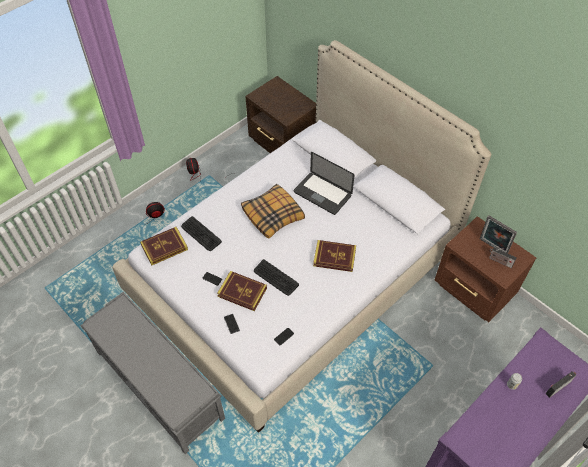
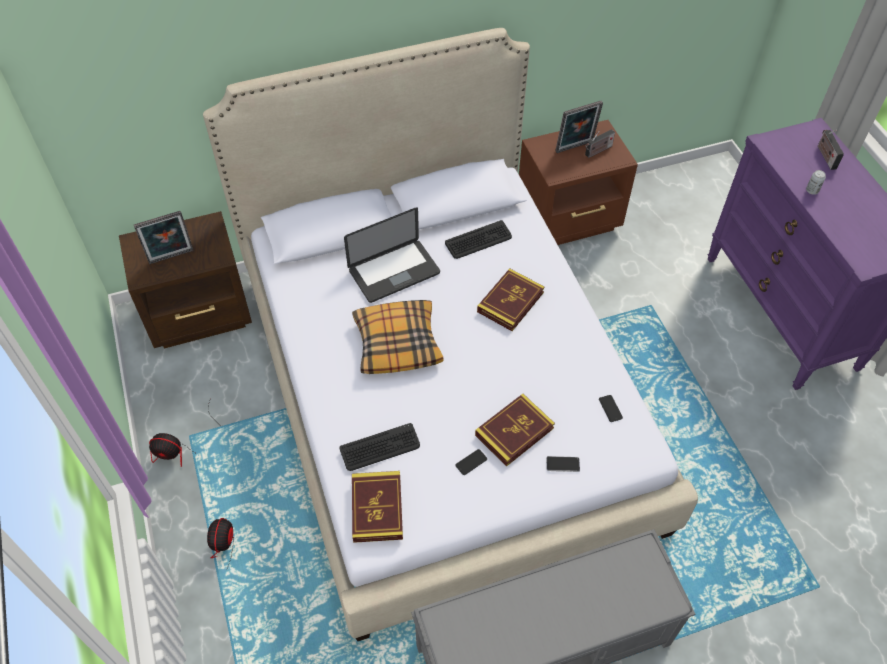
camera: 65 degrees left, 0 degrees up
keyboard [254,259,299,296] -> keyboard moved to [445,220,512,259]
none -> picture frame [134,211,194,264]

